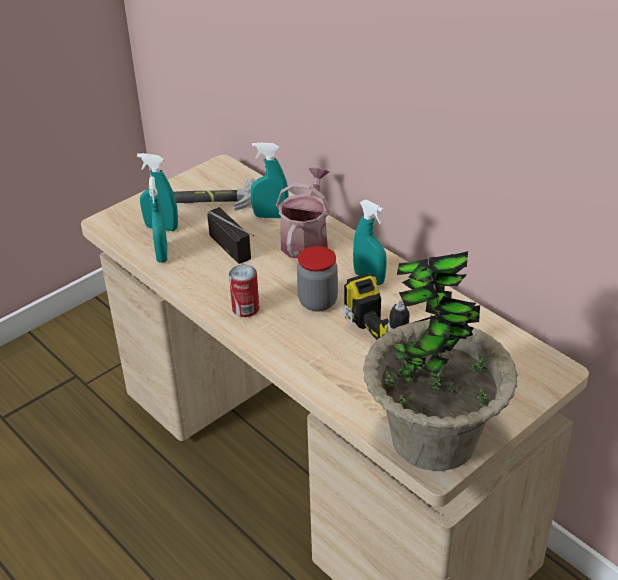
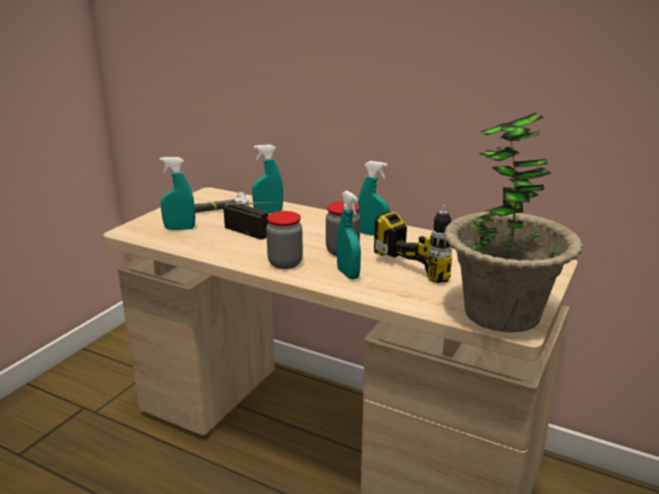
camera: 20 degrees left, 15 degrees down
turquoise spray bottle [149,177,168,263] -> turquoise spray bottle moved to [337,191,361,280]
can [229,265,259,317] -> jar [266,211,303,269]
watering can [276,167,330,259] -> none

